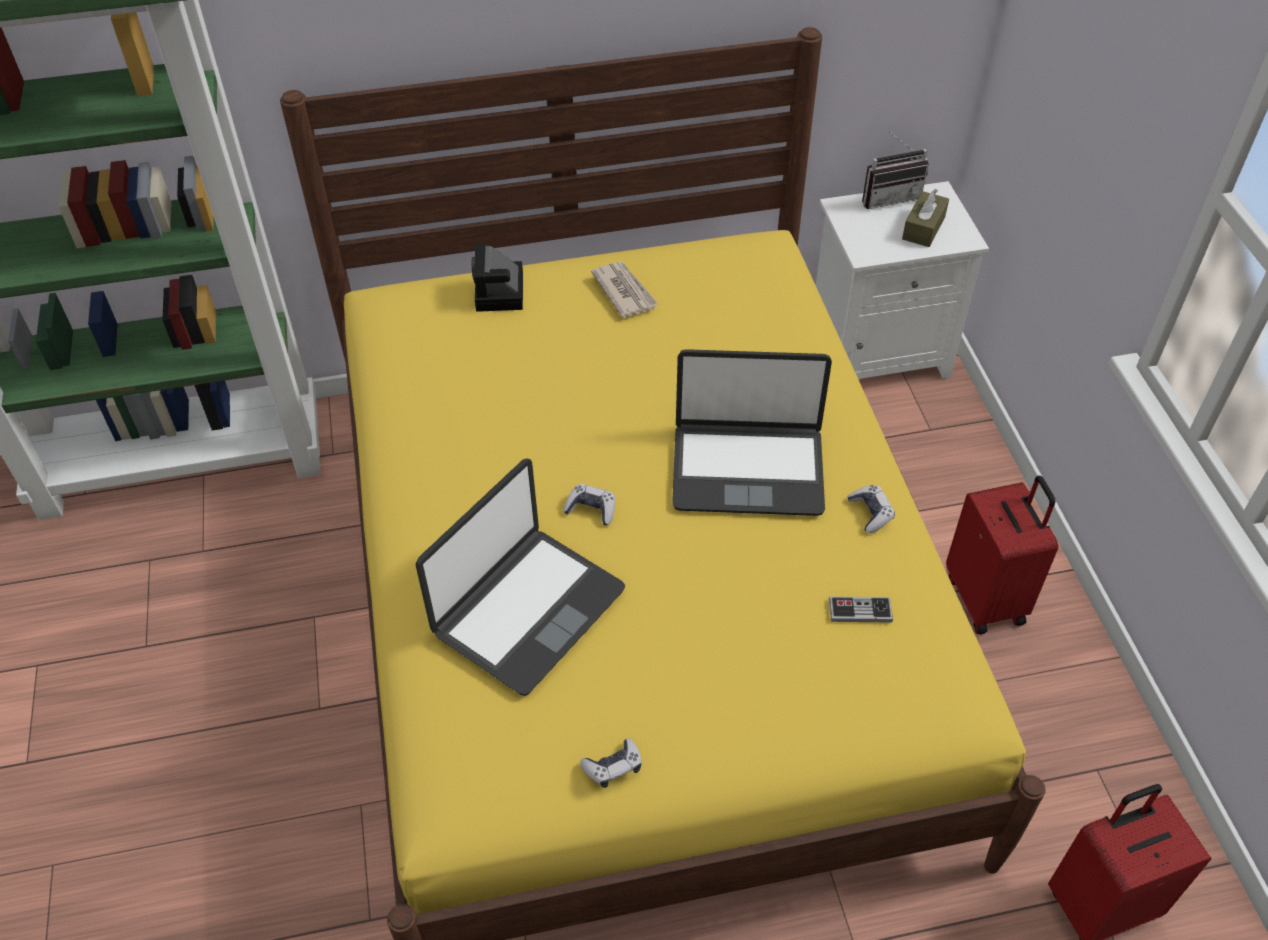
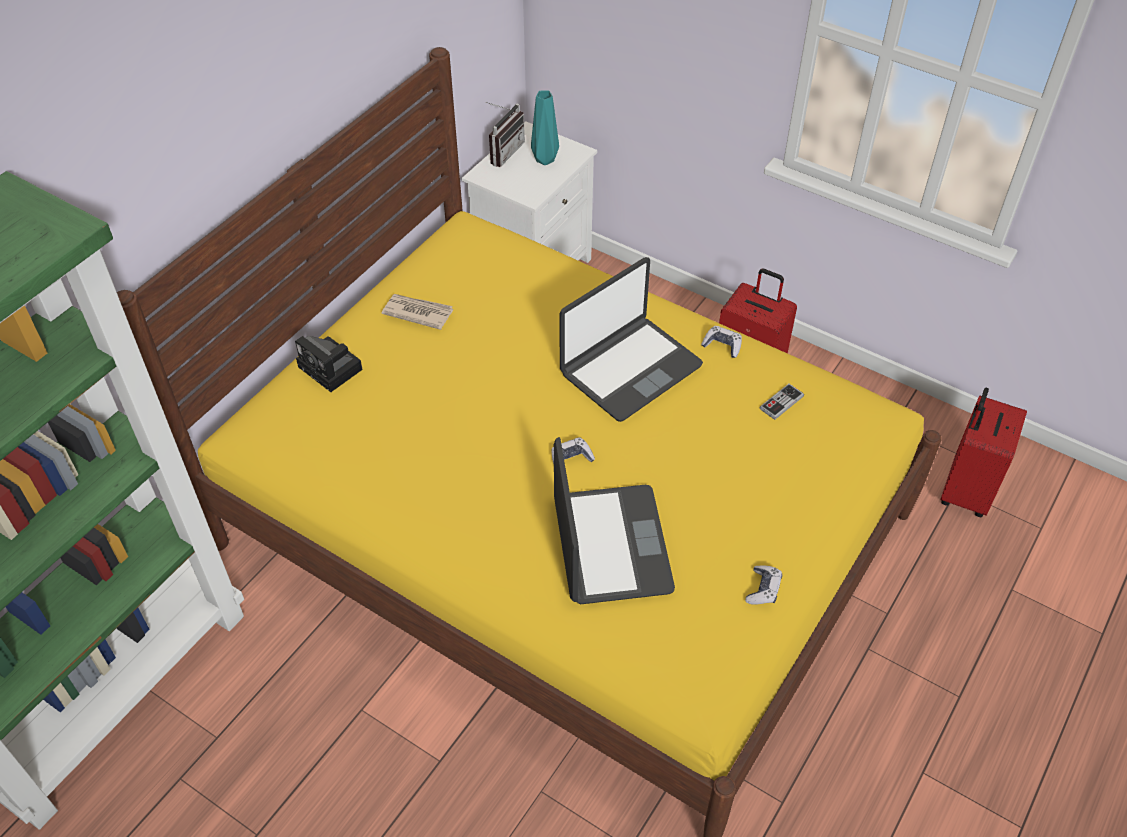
camera: 45 degrees left, 0 degrees up
brown tissue box [902,189,949,247] -> turquoise vase [531,90,559,165]

